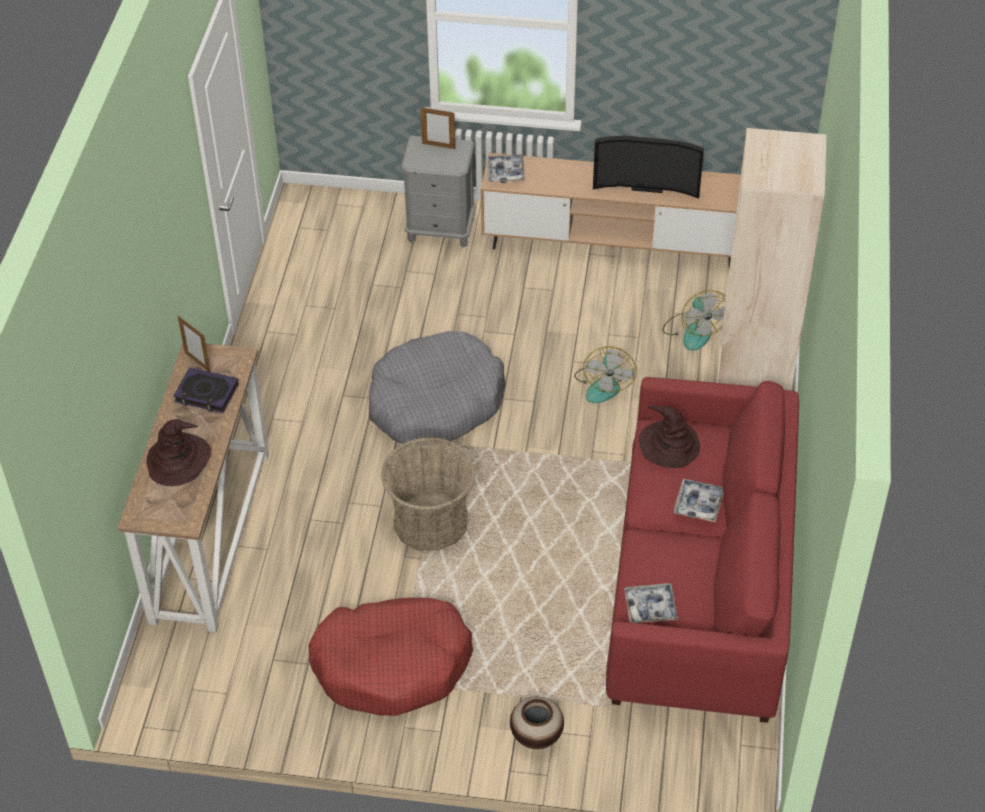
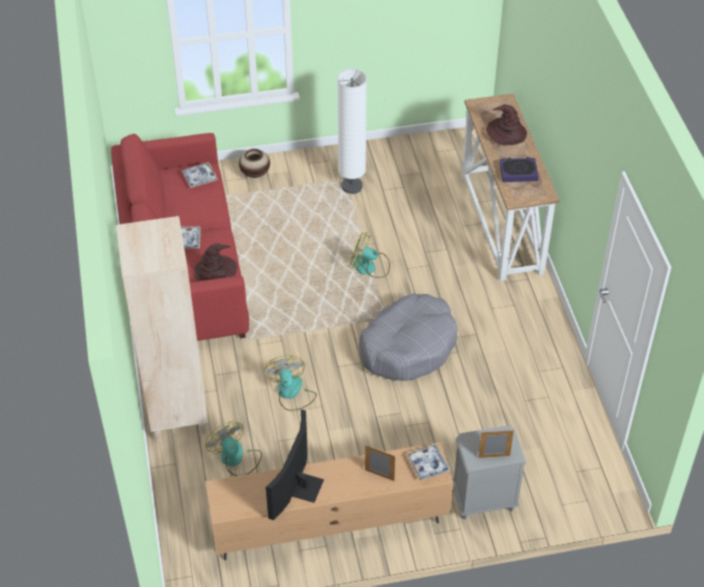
camera: 160 degrees right, 0 degrees up
picture frame [178,316,211,372] -> picture frame moved to [365,445,395,481]
red dog bed [308,598,473,716] -> white floor lamp [337,69,367,194]
basket [381,437,475,551] -> fan [350,232,390,278]
television [593,136,704,199] -> television turned 60 degrees counterclockwise [266,410,324,520]

